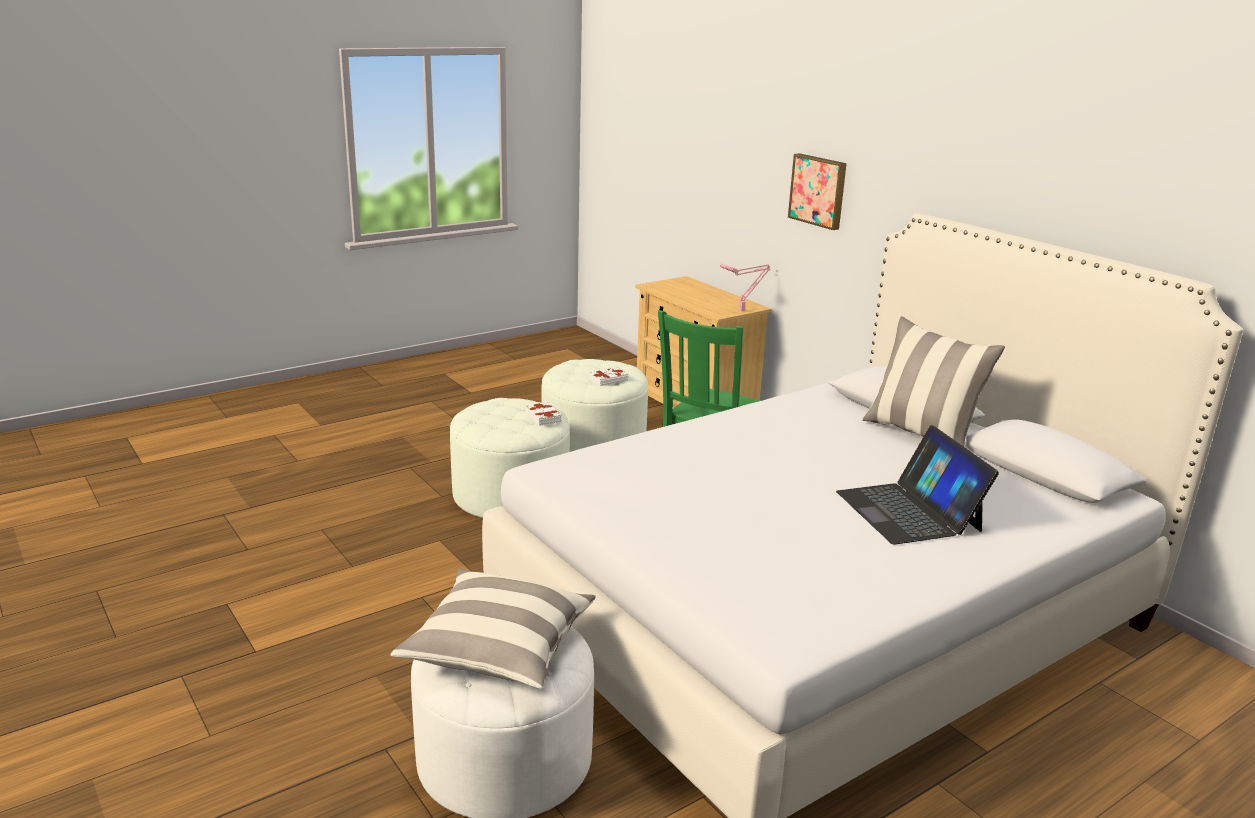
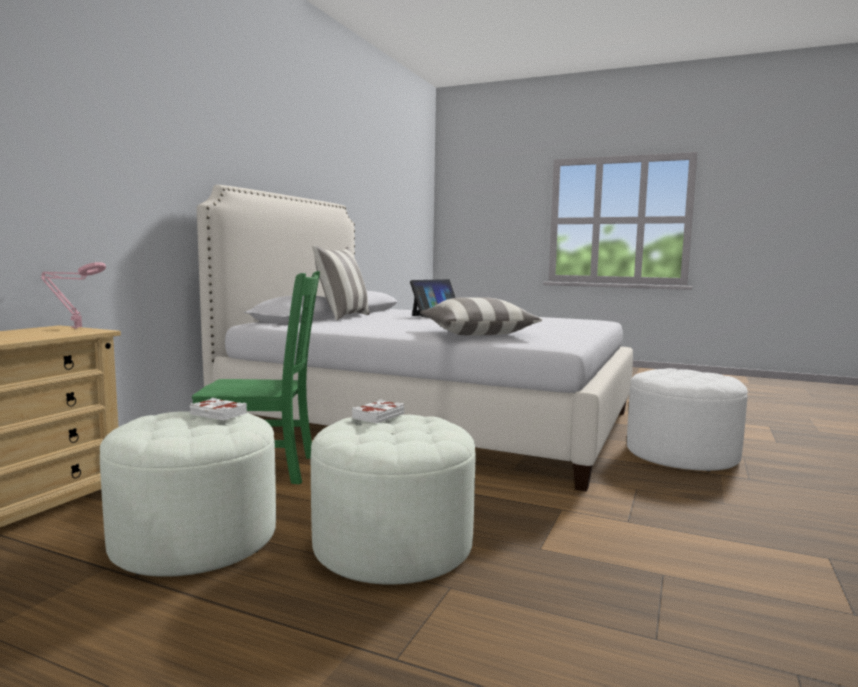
camera: 120 degrees left, 15 degrees down
pillow [390,569,595,689] -> pillow moved to [420,297,542,335]
picture [788,153,847,230] -> none

